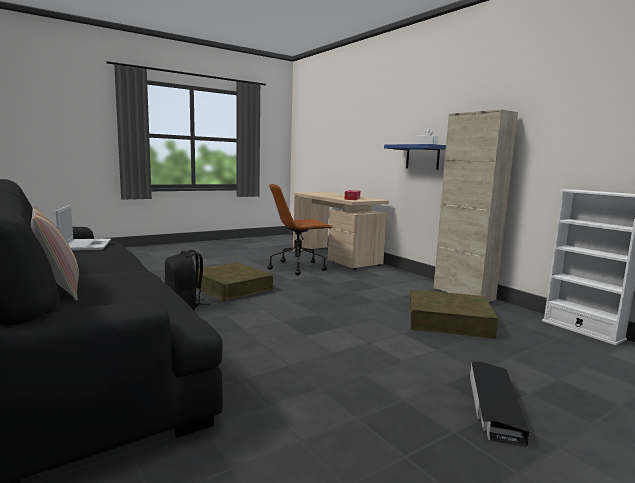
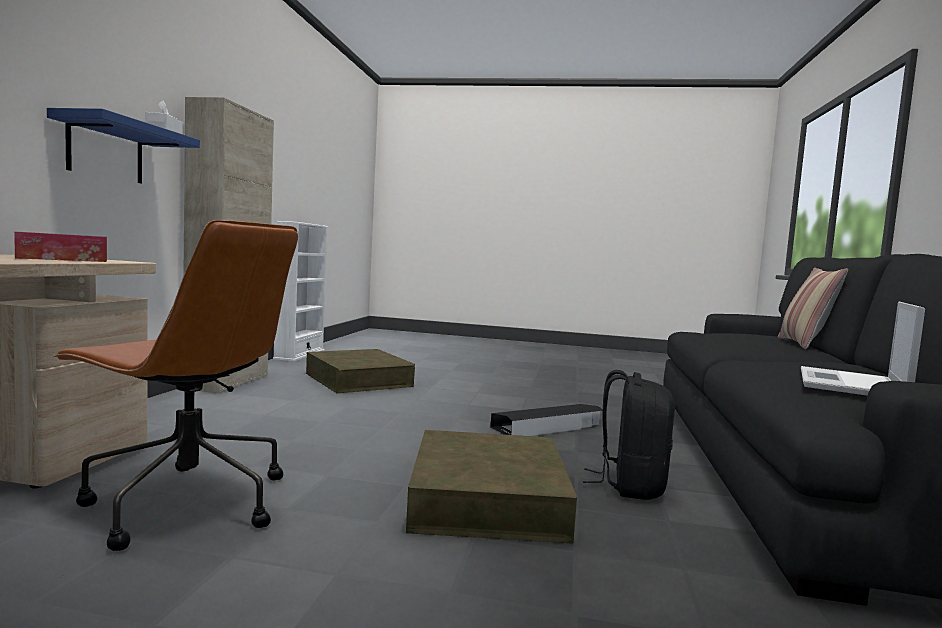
camera: 135 degrees left, 5 degrees down
black storage box [470,362,530,447] -> black storage box moved to [490,404,603,436]

